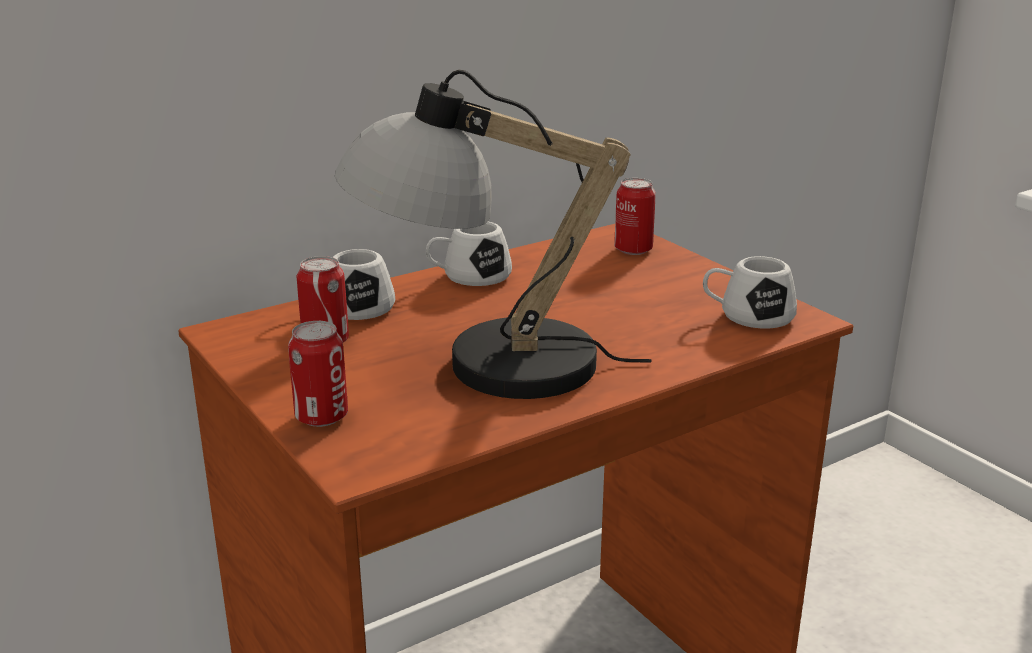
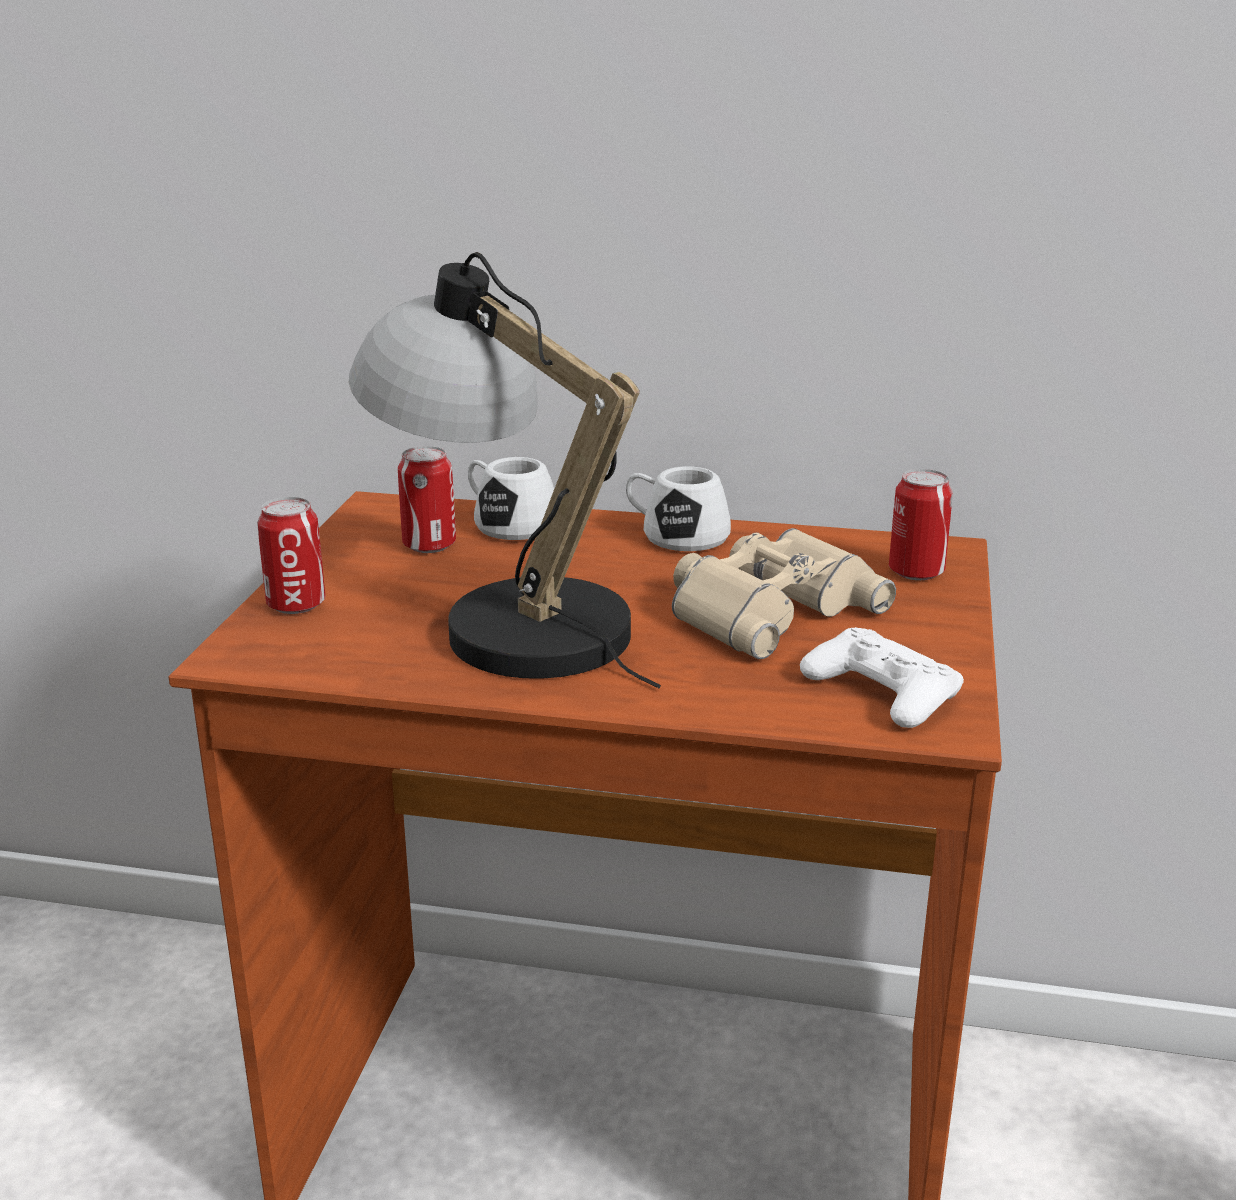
camera: 45 degrees right, 0 degrees up
white mug [703,256,797,329] -> white game controller [800,627,964,728]
none -> beige binoculars [672,528,896,659]

